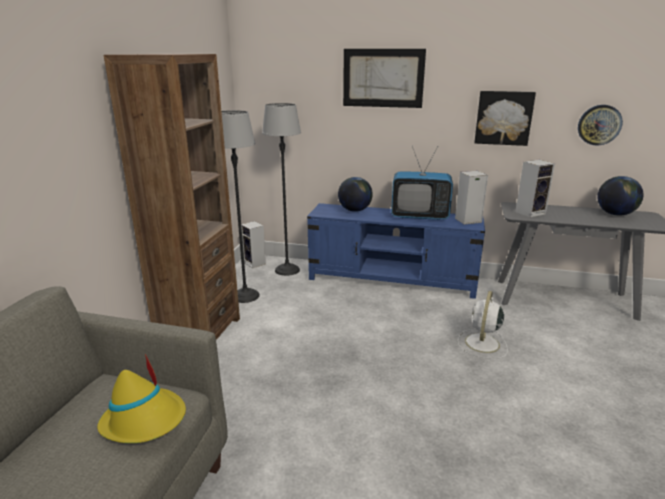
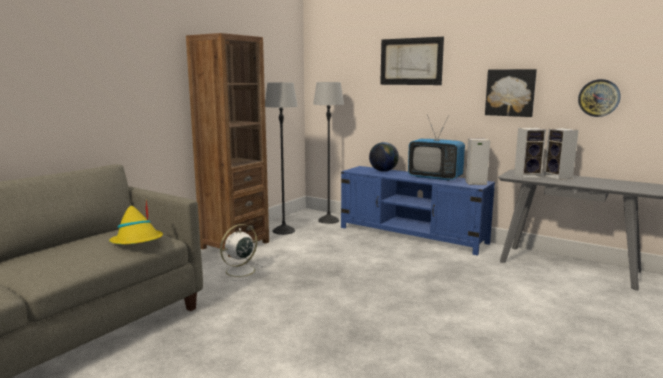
camera: 20 degrees right, 10 degrees down
speaker [241,221,266,268] -> speaker moved to [544,128,579,180]
white fan [458,291,508,359] -> white fan moved to [218,224,263,281]
globe [597,176,644,216] -> none

